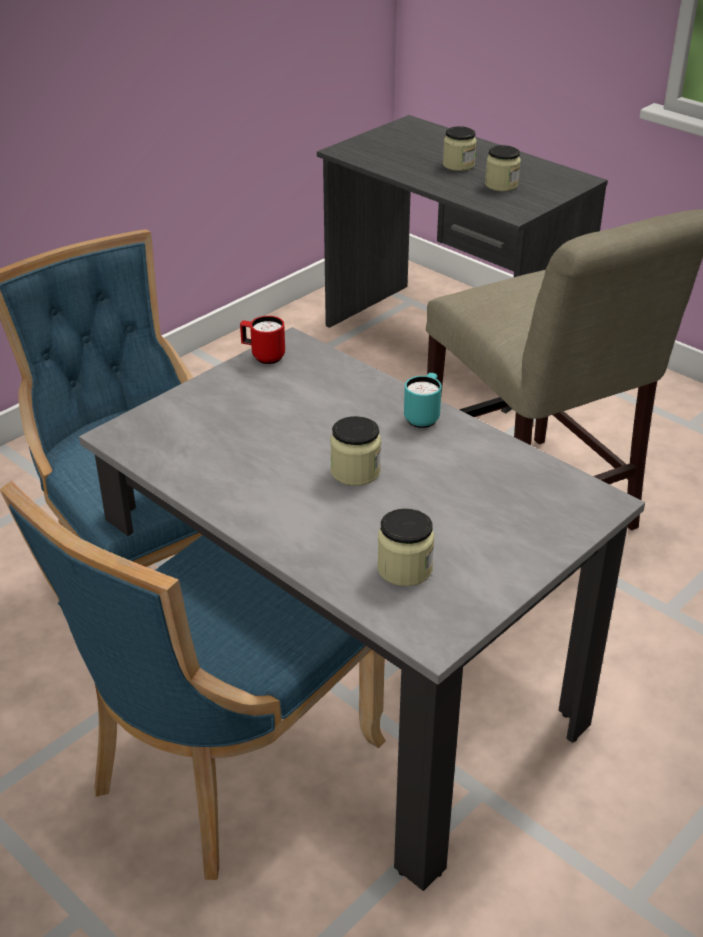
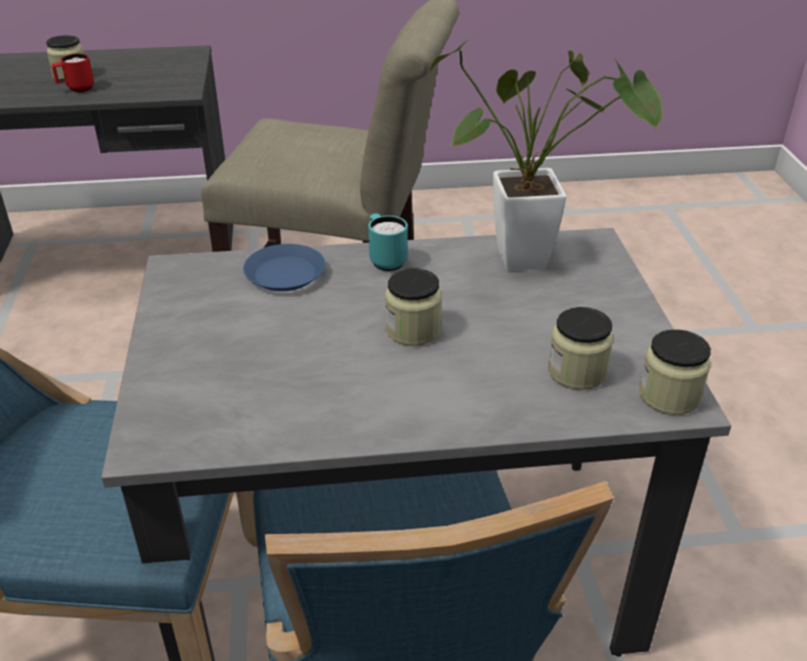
camera: 50 degrees left, 0 degrees up
red mug [240,316,285,364] -> red mug moved to [51,53,94,92]
jar [485,145,521,191] -> jar moved to [639,329,711,415]
none -> blue plate [243,244,325,291]
none -> potted plant [429,40,663,271]

